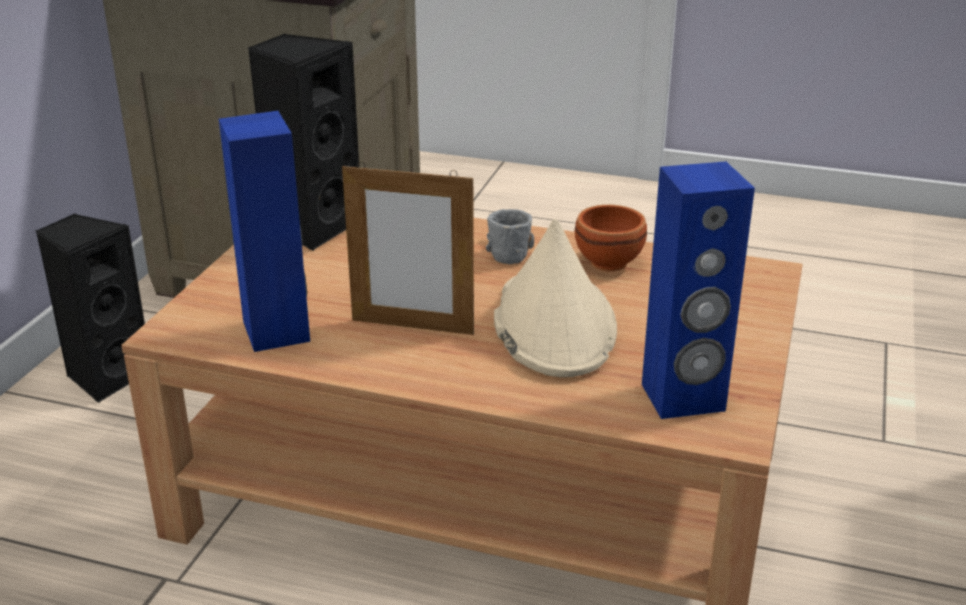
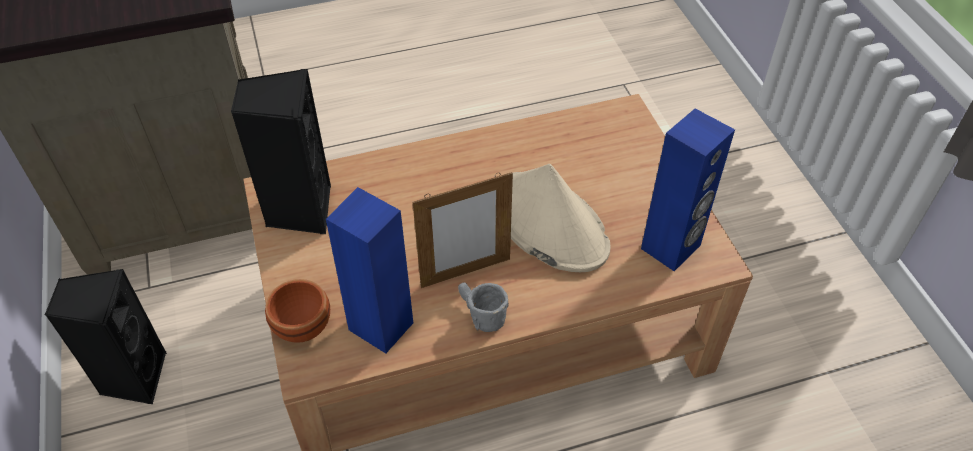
camera: 35 degrees left, 20 degrees up
grey mug [486,209,534,264] -> grey mug moved to [458,282,509,332]
brown bowl [575,205,647,272] -> brown bowl moved to [265,279,330,343]

